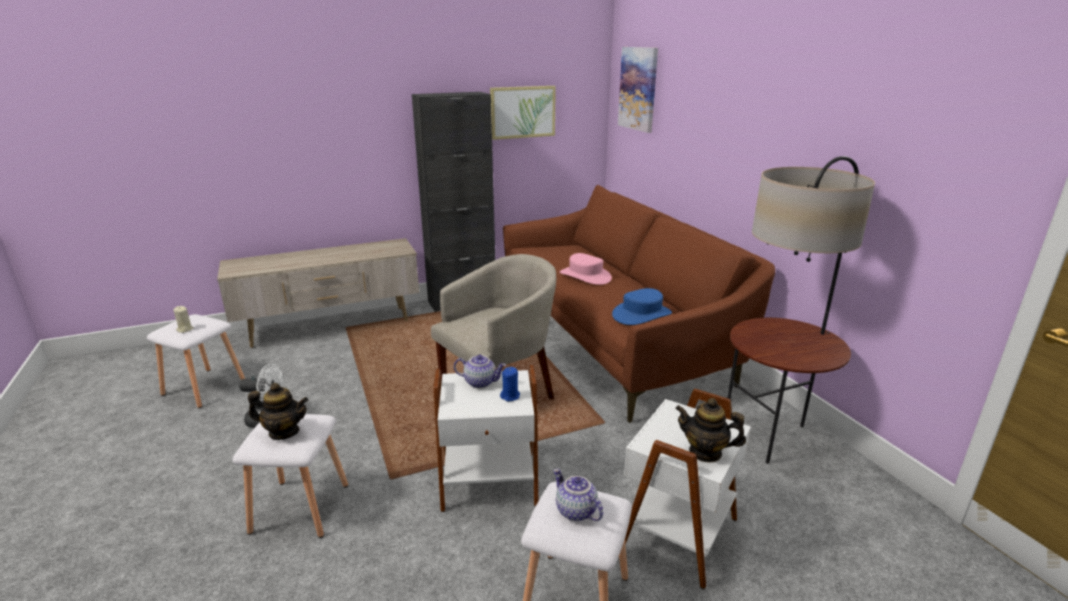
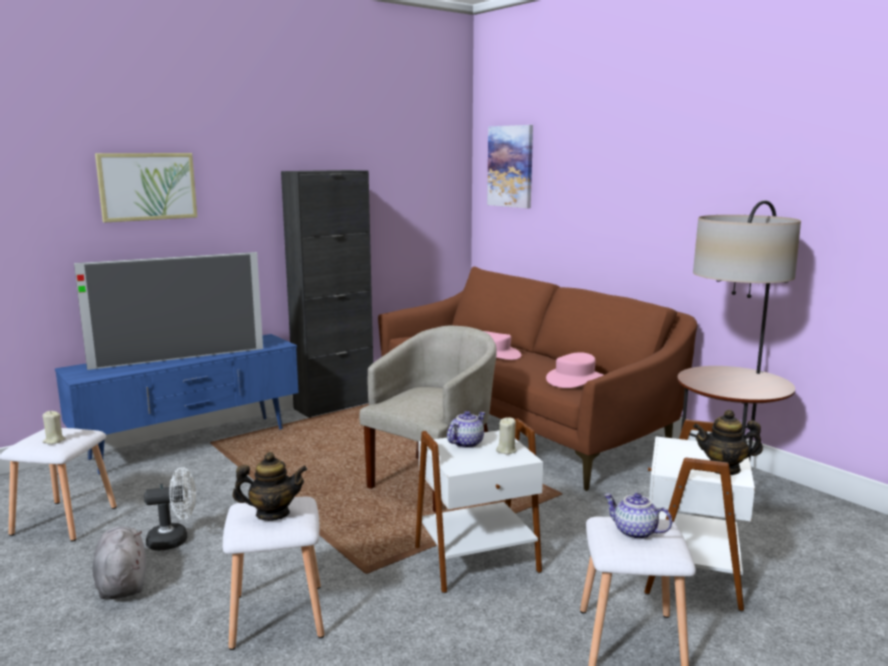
camera: 15 degrees left, 10 degrees down
beige tv stand [217,238,419,348] -> blue tv stand [55,334,299,474]
teapot [454,355,506,388] -> teapot turned 45 degrees counterclockwise [447,411,485,448]
picture [490,86,556,140] -> picture moved to [95,153,197,223]
blue candle [500,367,520,401] -> beige candle [496,417,517,454]
blue hat [612,288,672,325] -> pink hat [546,352,604,388]
none -> television [74,252,263,370]
none -> grey plush toy [92,526,146,599]

